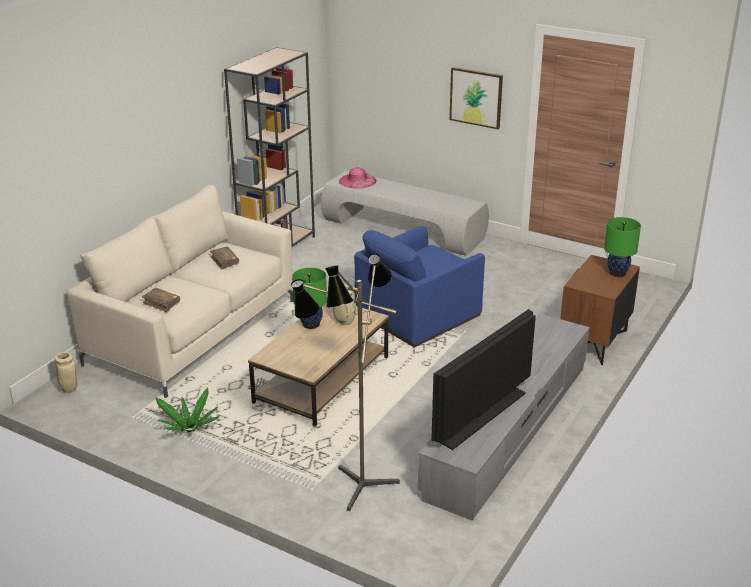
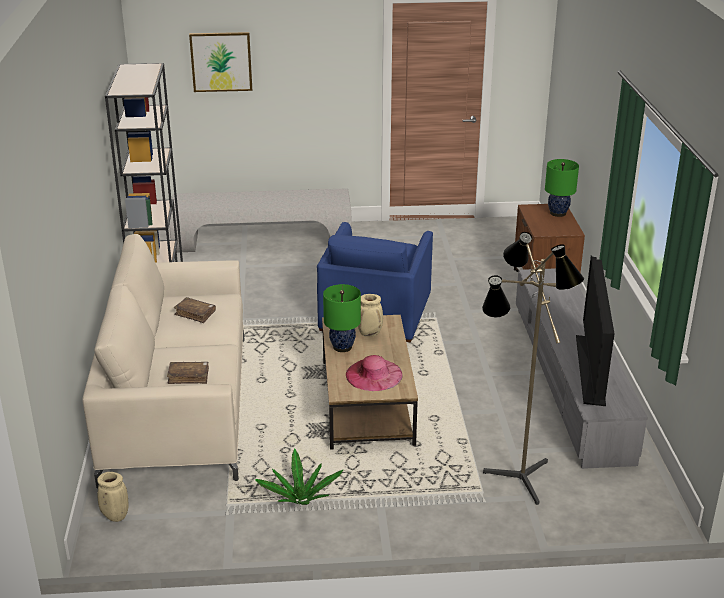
camera: 35 degrees left, 0 degrees up
pink hat [339,167,376,189] -> pink hat moved to [346,355,402,391]
picture [449,67,503,129] -> picture moved to [189,32,252,92]

